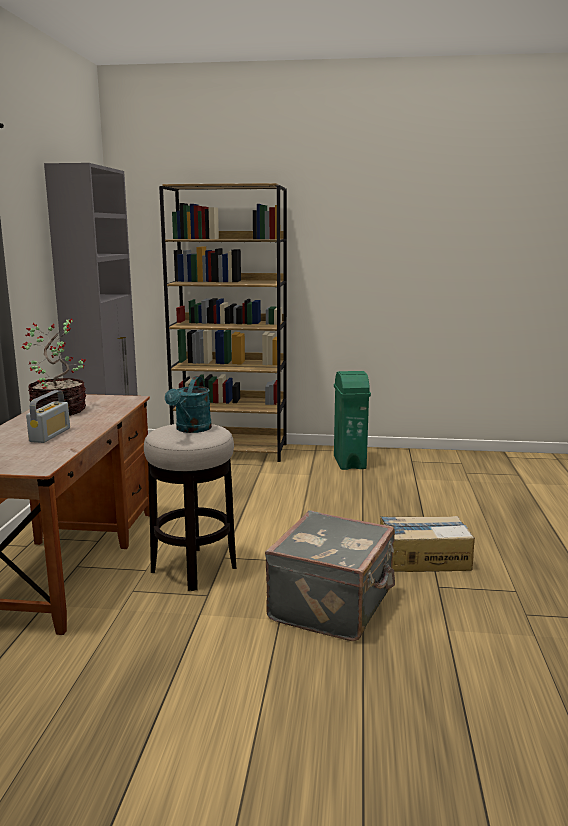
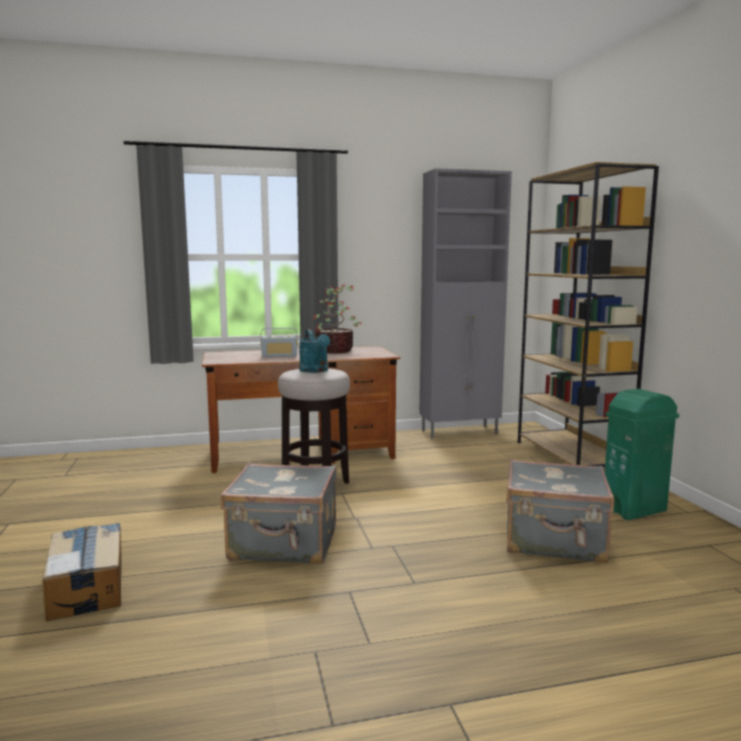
camera: 70 degrees right, 5 degrees down
turquoise watering can [165,376,212,433] -> turquoise watering can turned 105 degrees counterclockwise [299,329,330,373]
cardboard box [380,516,475,572] -> cardboard box moved to [42,523,121,621]
none -> grey suitcase [507,459,614,563]

